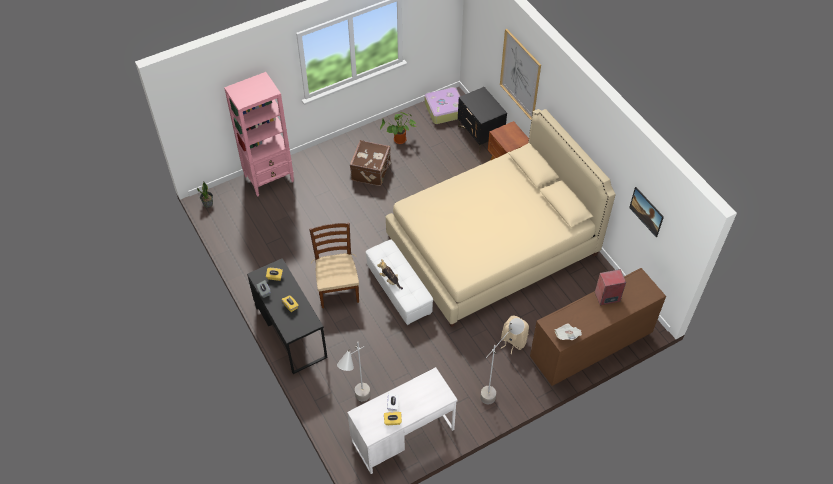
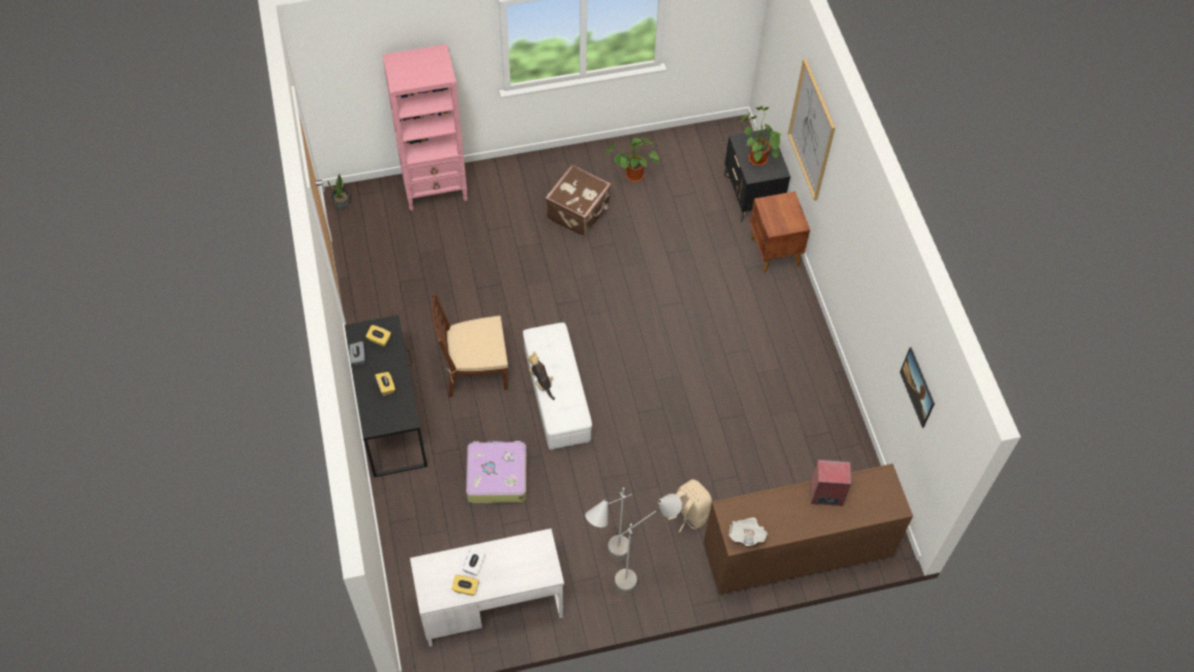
camera: 15 degrees right, 5 degrees up
brown chair [309,222,359,308] -> brown chair turned 105 degrees counterclockwise [432,293,508,398]
grey floor lamp [337,342,370,401] -> grey floor lamp moved to [585,487,632,561]
beige bed [386,109,616,327] -> none
suitcase [425,87,460,124] -> suitcase moved to [466,441,527,503]
none -> potted plant [740,106,781,166]

